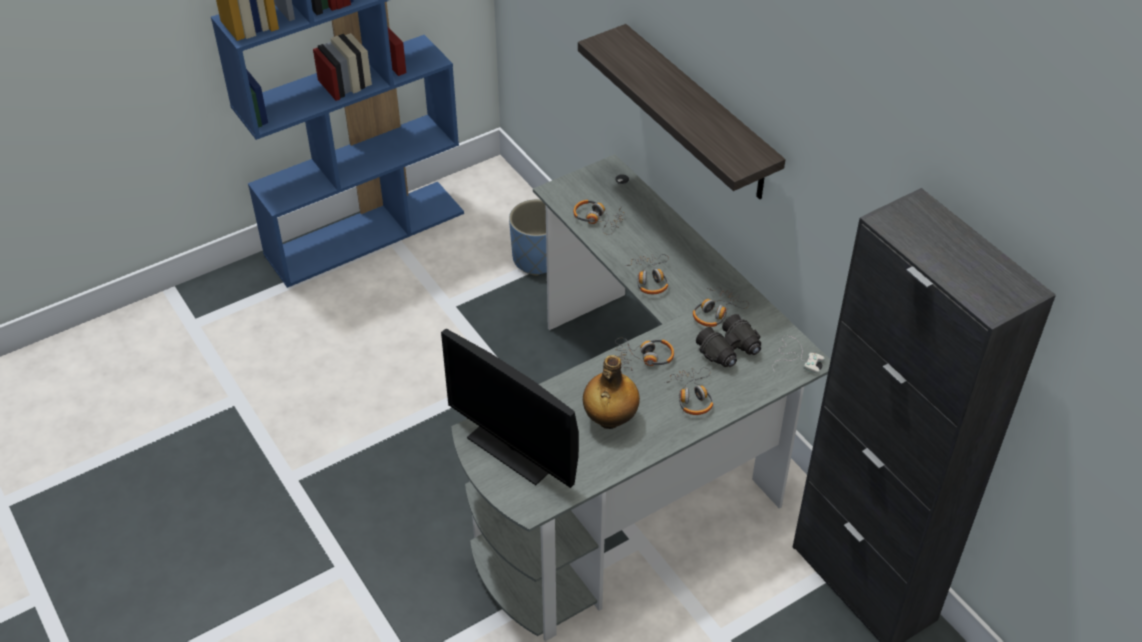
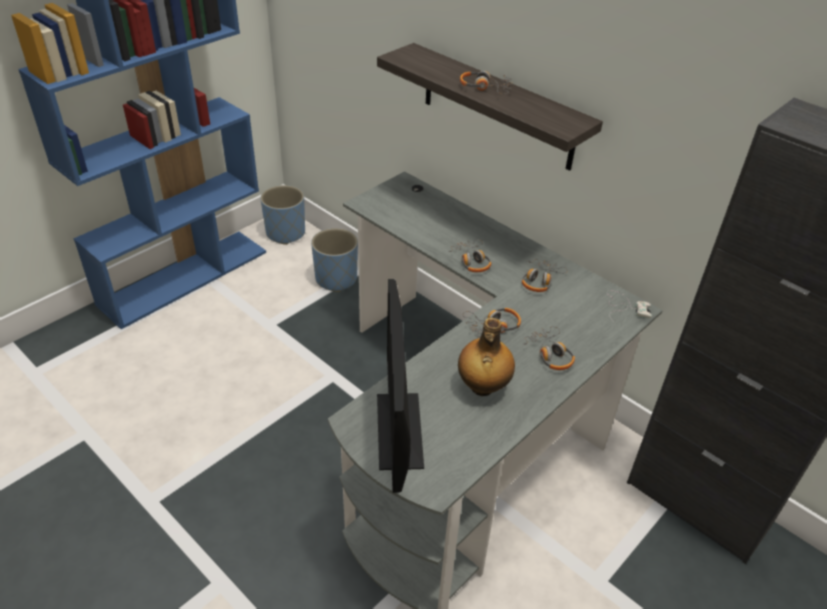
camera: 15 degrees left, 5 degrees down
monitor [441,329,579,488] -> monitor turned 60 degrees clockwise [377,279,424,493]
headphones [573,200,625,235] -> headphones moved to [460,71,512,94]
black binoculars [696,314,761,367] -> none
none -> blue planter [260,185,305,245]

